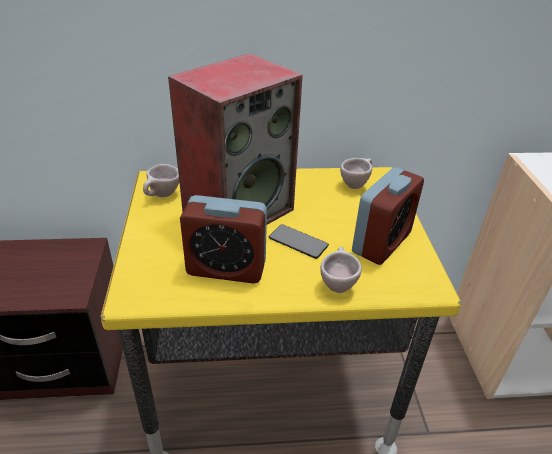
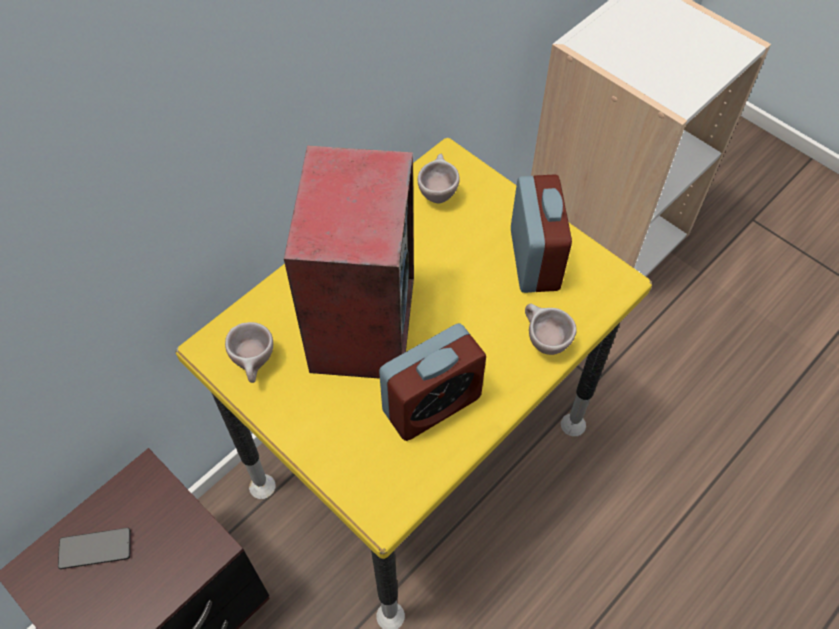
camera: 40 degrees left, 20 degrees up
phone [269,224,329,259] -> phone moved to [58,528,131,569]

